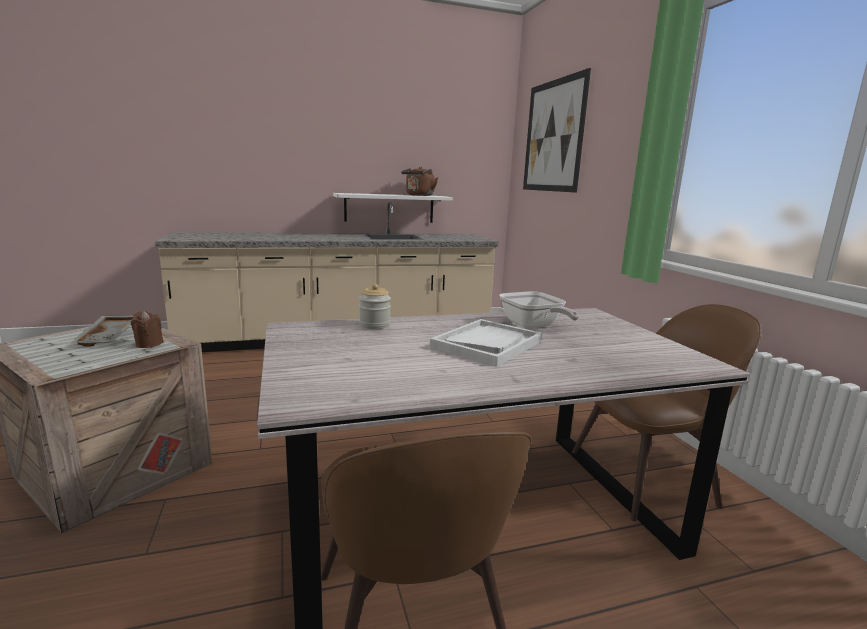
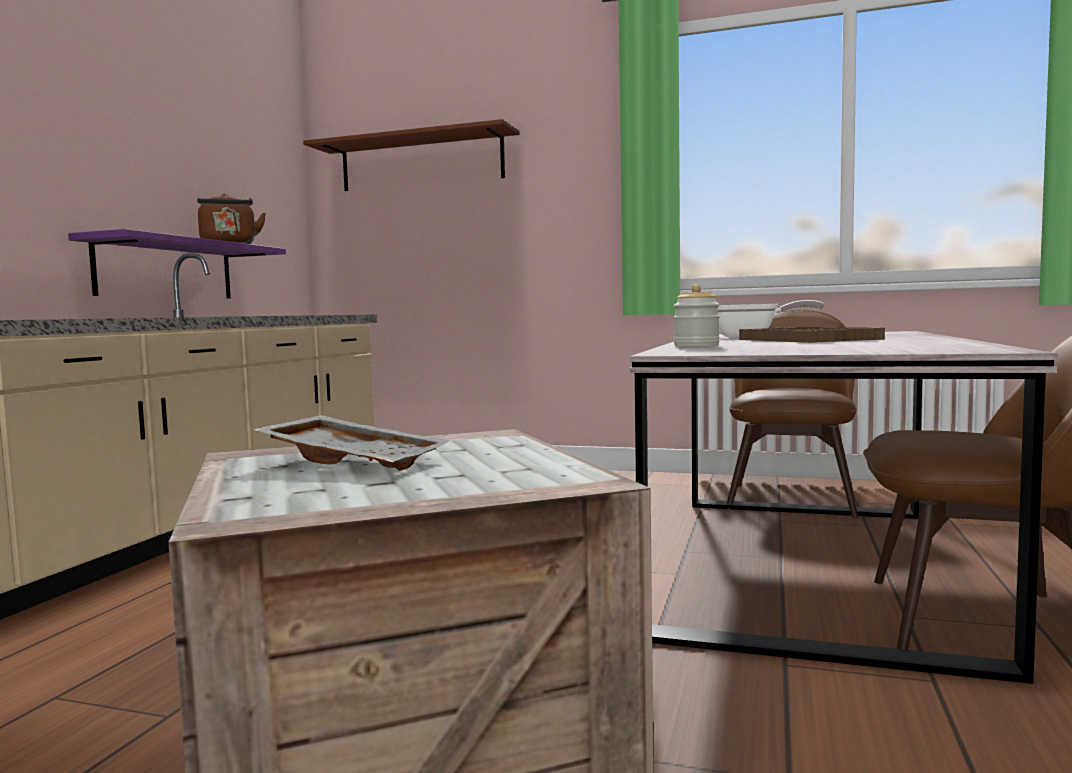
camera: 55 degrees left, 10 degrees down
brown candle [131,311,164,348] -> none
white shelf [333,193,453,223] -> purple shelf [68,229,286,298]
white tray [430,319,542,367] -> brown tray [739,327,885,343]
picture [523,68,591,193] -> brown shelf [303,119,520,191]

